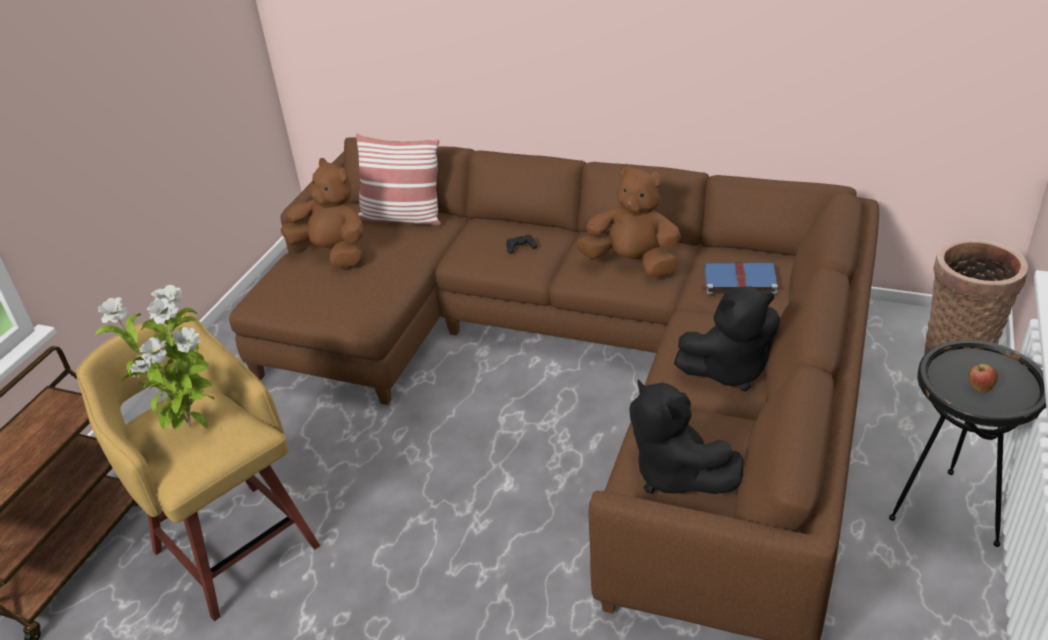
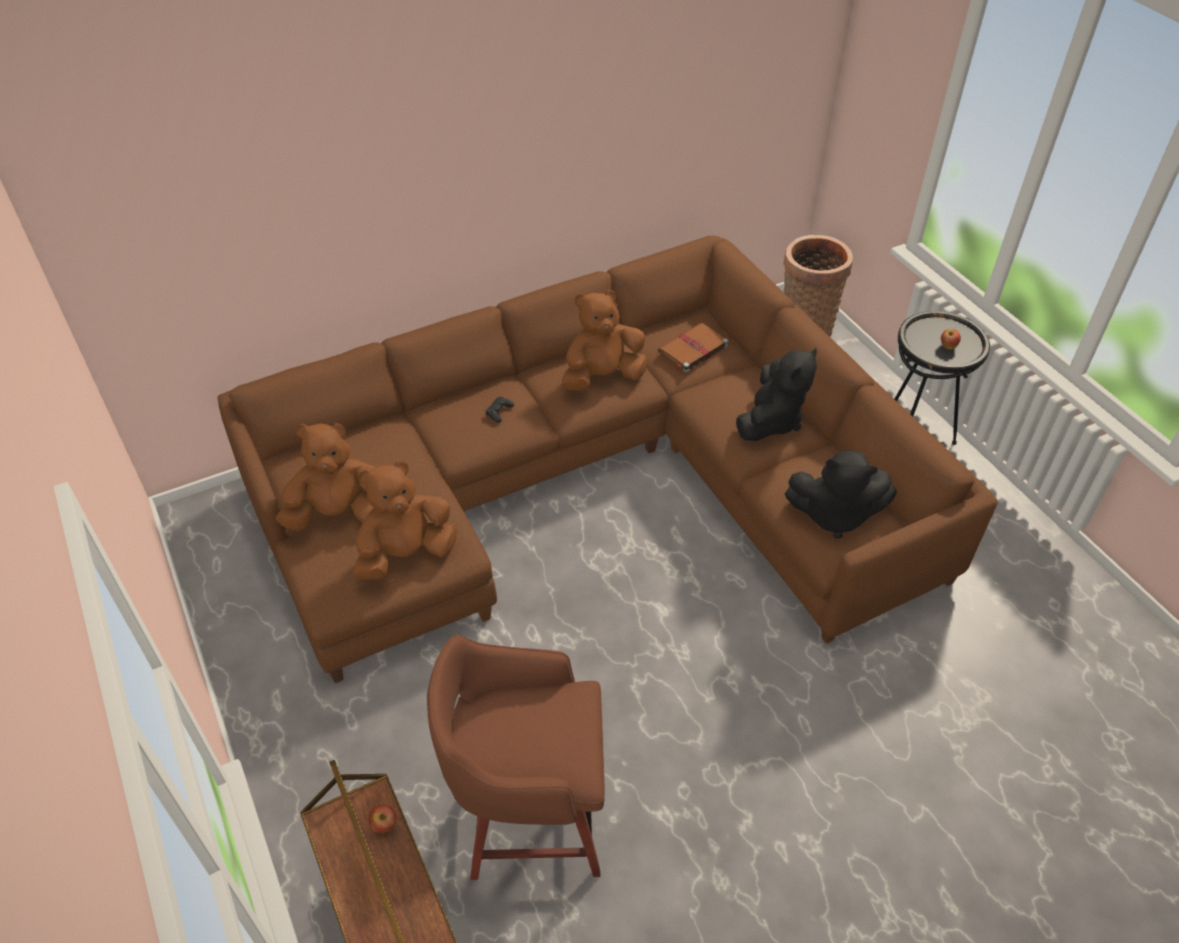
camera: 50 degrees left, 10 degrees up
yellow stool [76,312,320,621] -> brown stool [427,635,605,880]
potted plant [95,285,214,431] -> none
pillow [356,133,441,226] -> none
blue book [699,262,778,294] -> brown book [658,323,729,372]
none -> brown plush toy [353,461,457,580]
none -> apple [369,804,397,833]

